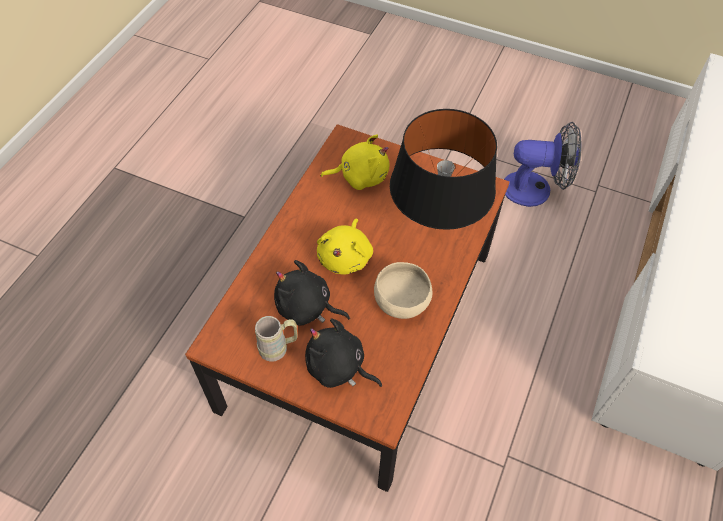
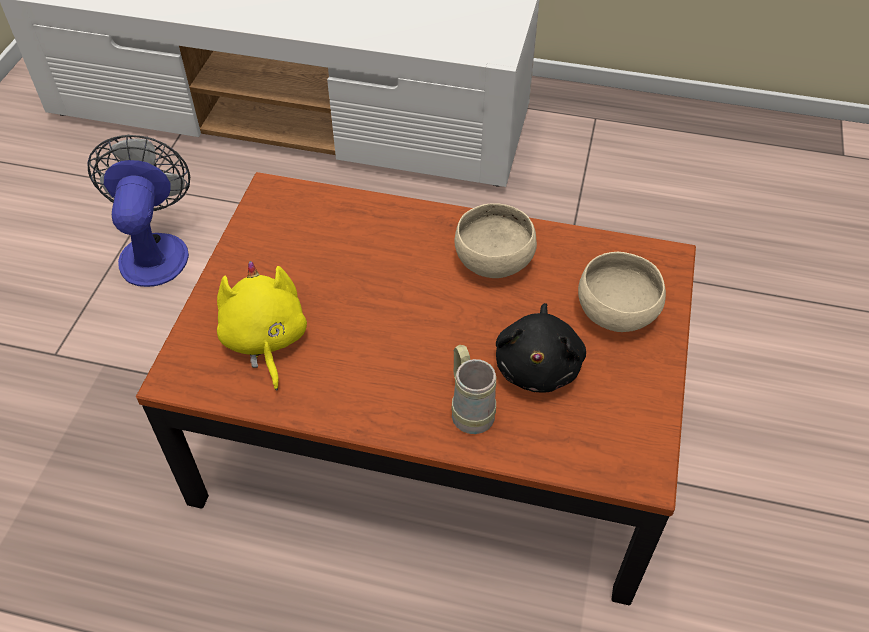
camera: 100 degrees left, 5 degrees down
beige mug [255,316,298,362] -> beige mug moved to [451,345,496,434]
black plush toy [305,318,382,388] -> beige bowl [578,252,666,332]
yellow plush toy [317,219,373,275] -> none
black table lamp [390,109,497,230] -> none

